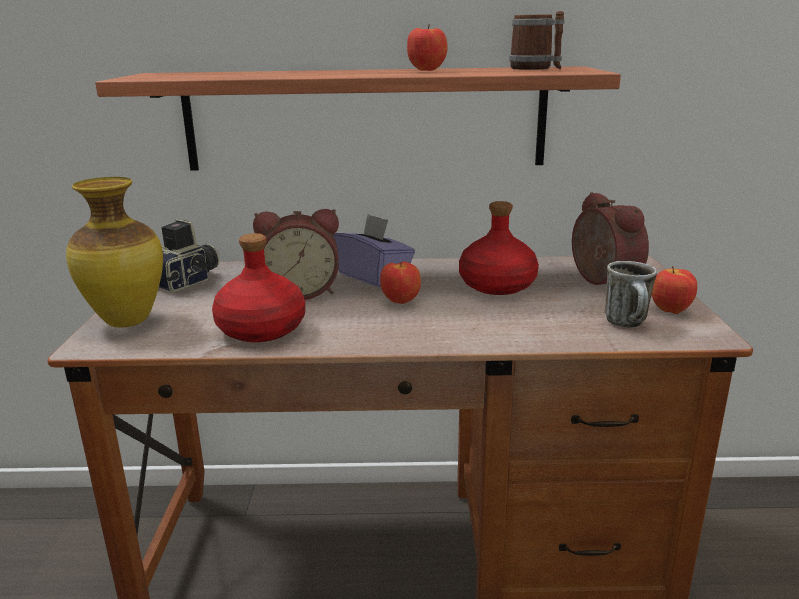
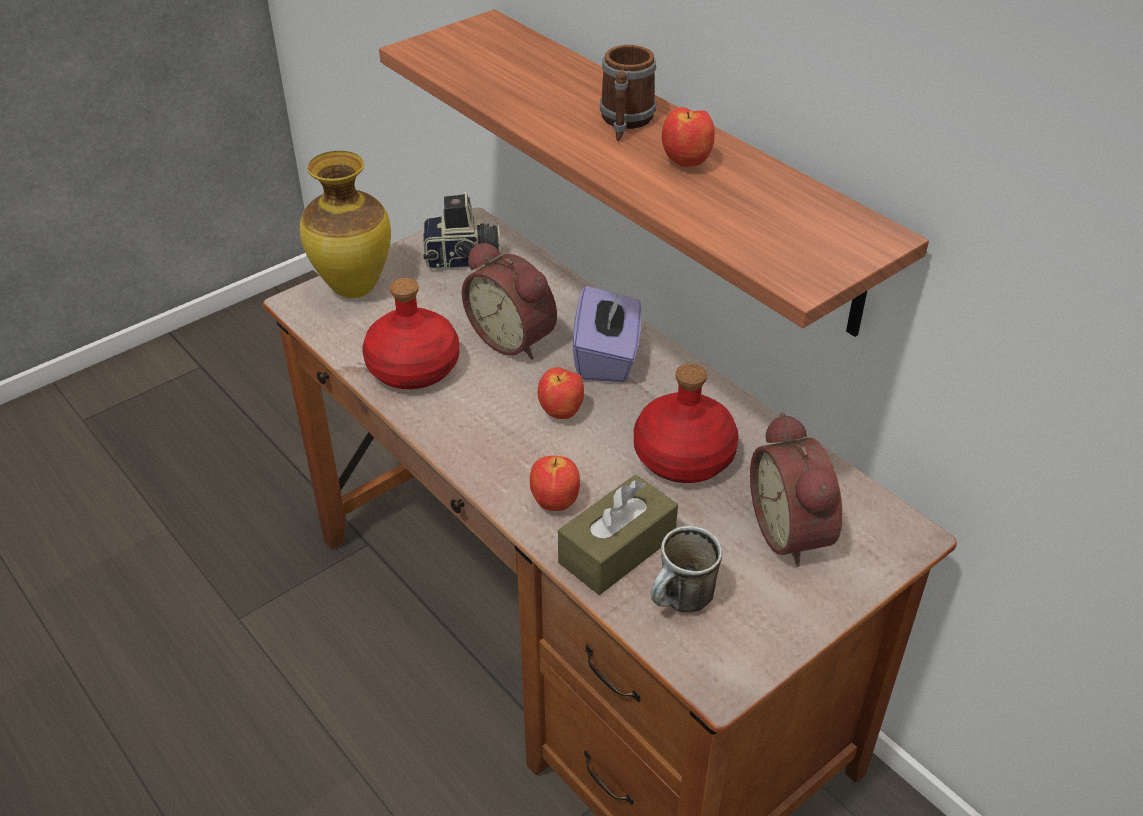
camera: 50 degrees right, 20 degrees up
mug [509,11,565,70] -> mug moved to [600,45,656,141]
alarm clock [572,192,649,285] -> alarm clock turned 135 degrees clockwise [750,412,843,567]
apple [652,266,697,314] -> apple moved to [530,456,580,511]
none -> brown tissue box [558,475,678,595]

